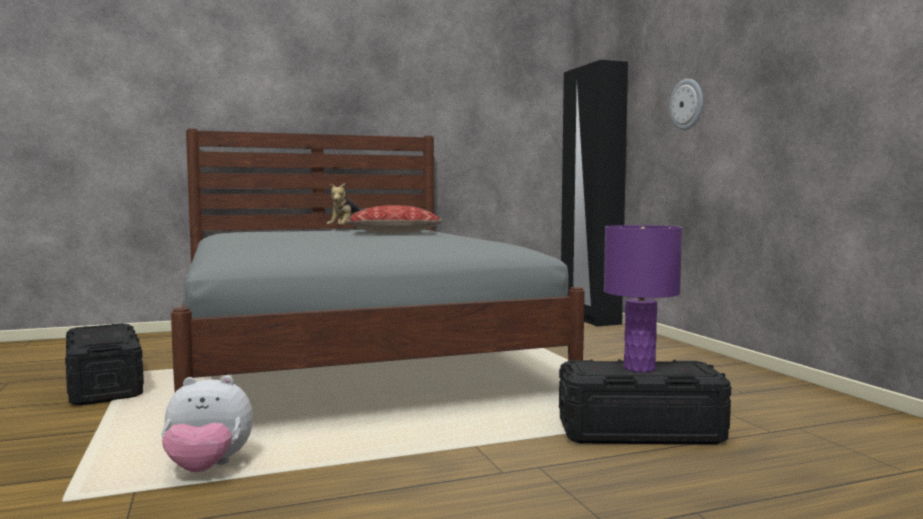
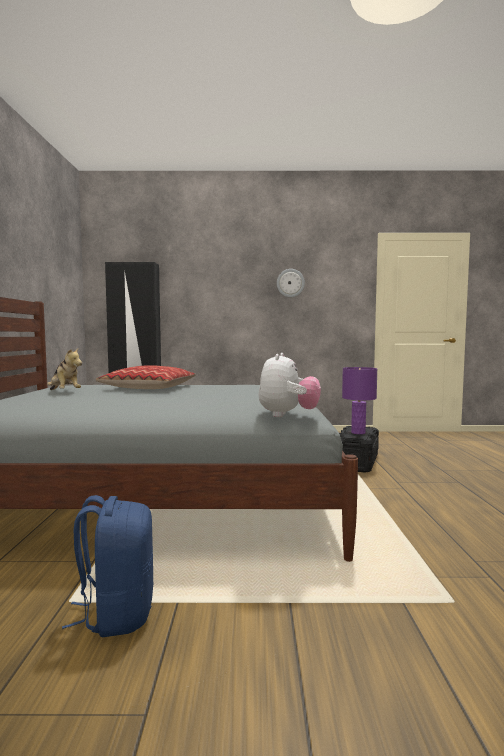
camera: 70 degrees left, 0 degrees up
black storage box [65,324,144,405] -> blue backpack [62,495,153,637]
plush toy [161,376,253,472] -> plush toy moved to [259,353,321,417]
wall clock [670,79,703,130] -> wall clock moved to [277,269,305,297]

